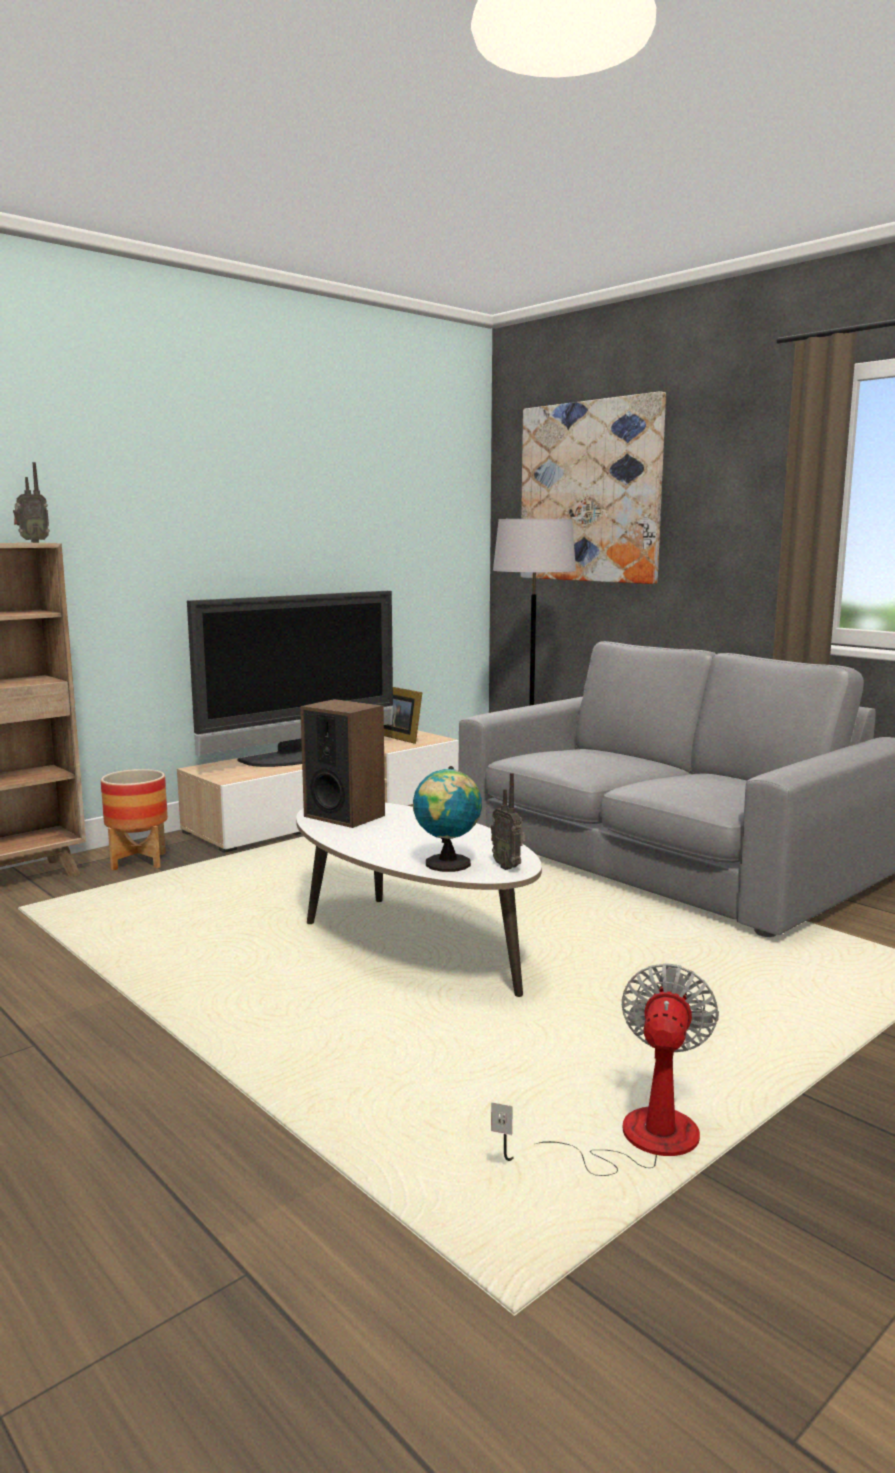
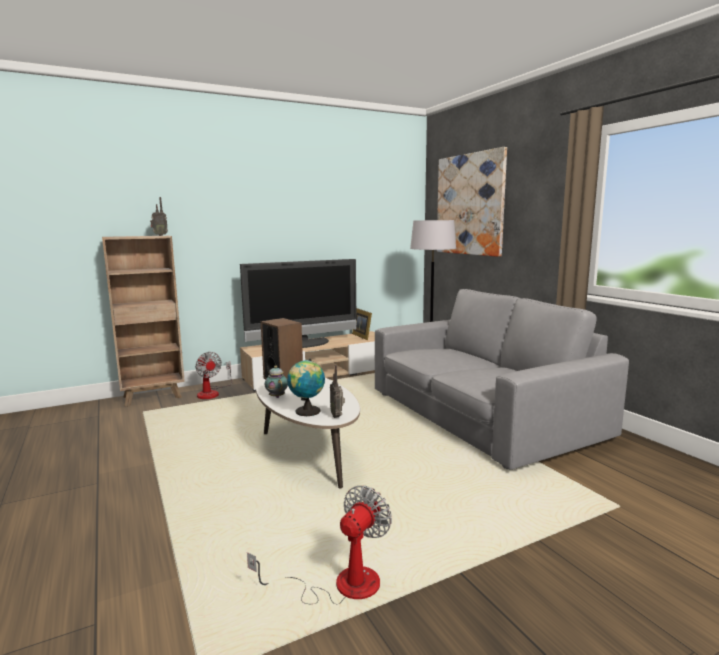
camera: 15 degrees right, 0 degrees up
planter [101,769,168,871] -> fan [195,352,232,399]
none -> teapot [265,366,288,398]

